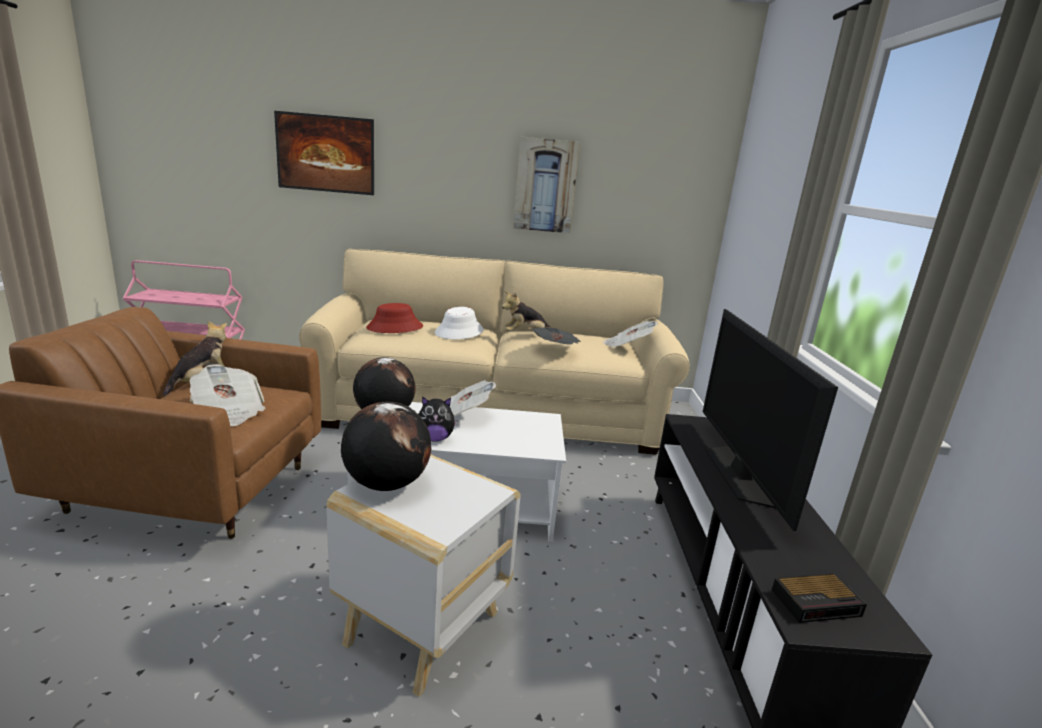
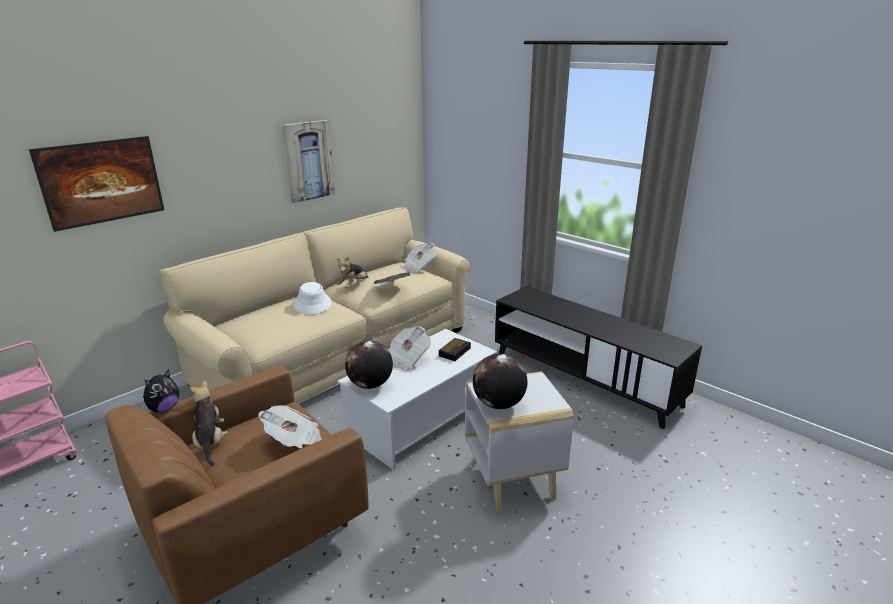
camera: 45 degrees left, 5 degrees up
red hat [366,303,423,333] -> none
plush toy [418,397,458,442] -> plush toy moved to [143,369,179,412]
television [703,309,838,531] -> none
alarm clock [772,573,867,623] -> alarm clock moved to [439,338,471,361]

